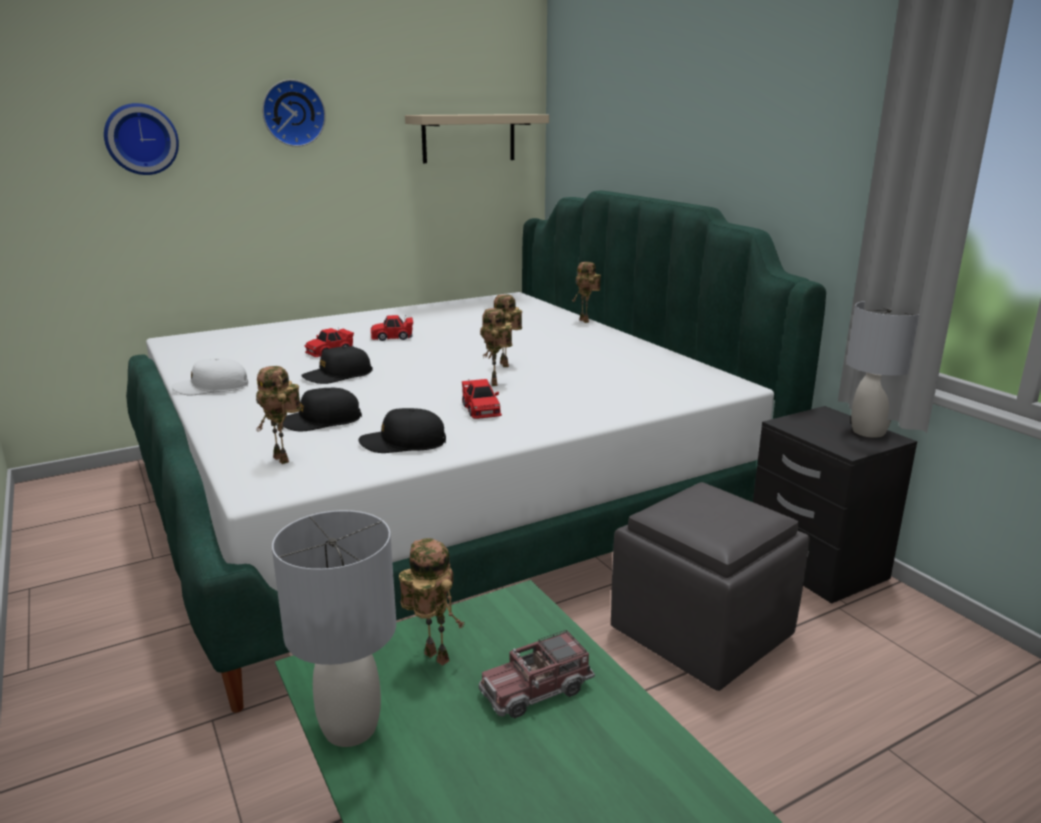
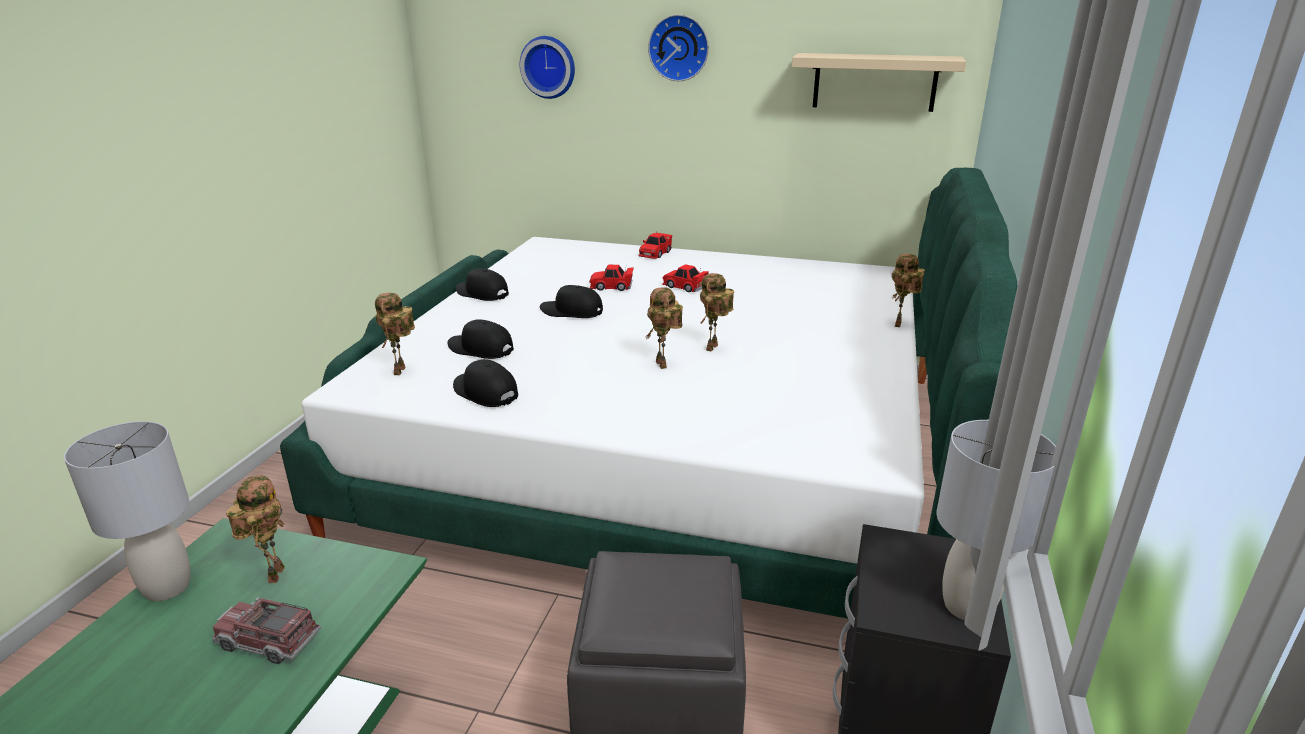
camera: 45 degrees right, 5 degrees up
white cap [172,358,248,395] -> black cap [456,268,509,301]
red toy car [462,379,502,419] -> red toy car moved to [639,233,672,259]
toy robot [480,308,512,386] -> toy robot turned 60 degrees counterclockwise [645,287,683,369]

